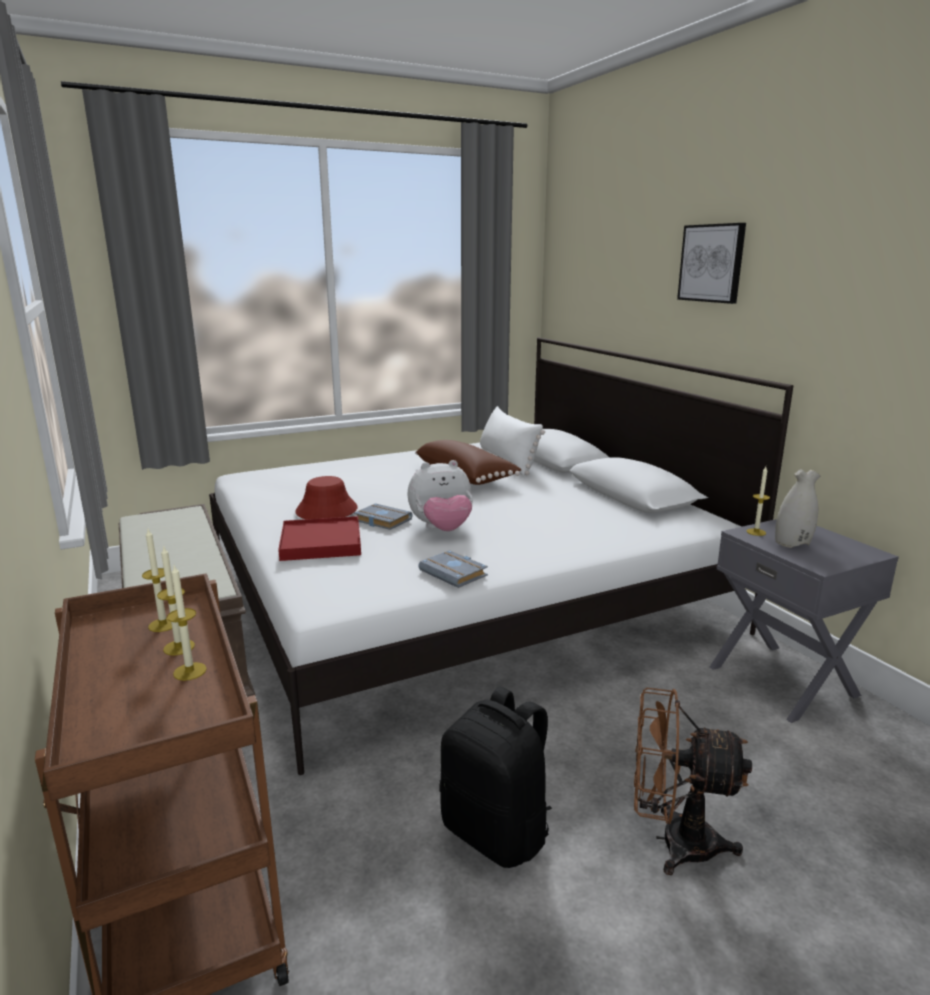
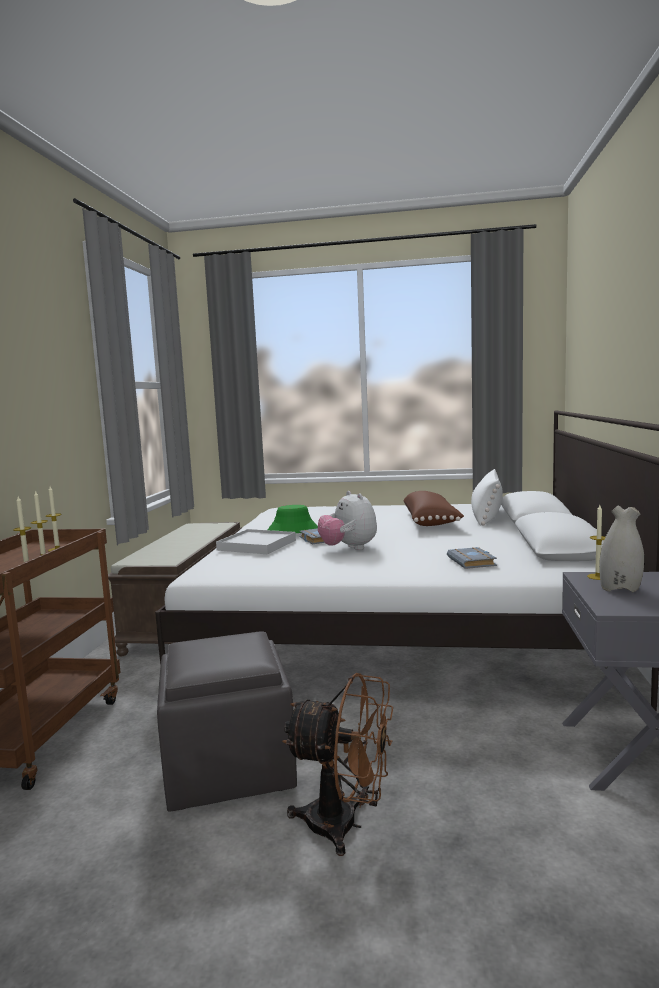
camera: 35 degrees right, 10 degrees down
red tray [278,516,361,561] -> white tray [216,529,296,554]
red hat [295,476,357,519] -> green hat [268,505,318,533]
plush toy [407,460,473,531] -> plush toy turned 45 degrees clockwise [318,491,377,550]
grey book [418,550,488,588] -> grey book moved to [447,547,497,569]
black backpack [439,687,552,868] -> grey ottoman [157,631,297,812]
brown fan [634,688,752,875] -> brown fan turned 150 degrees clockwise [282,673,393,856]
picture [677,223,746,304] -> none

